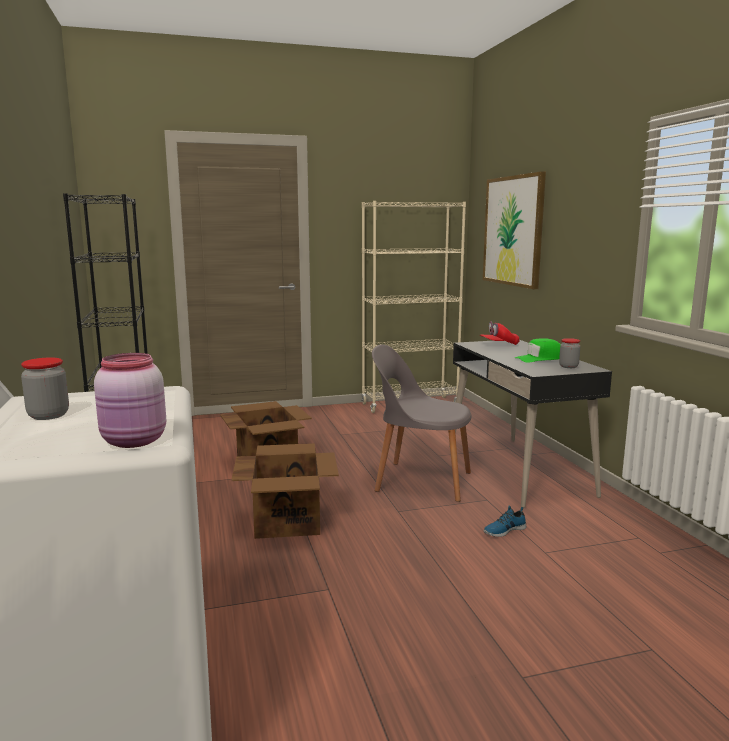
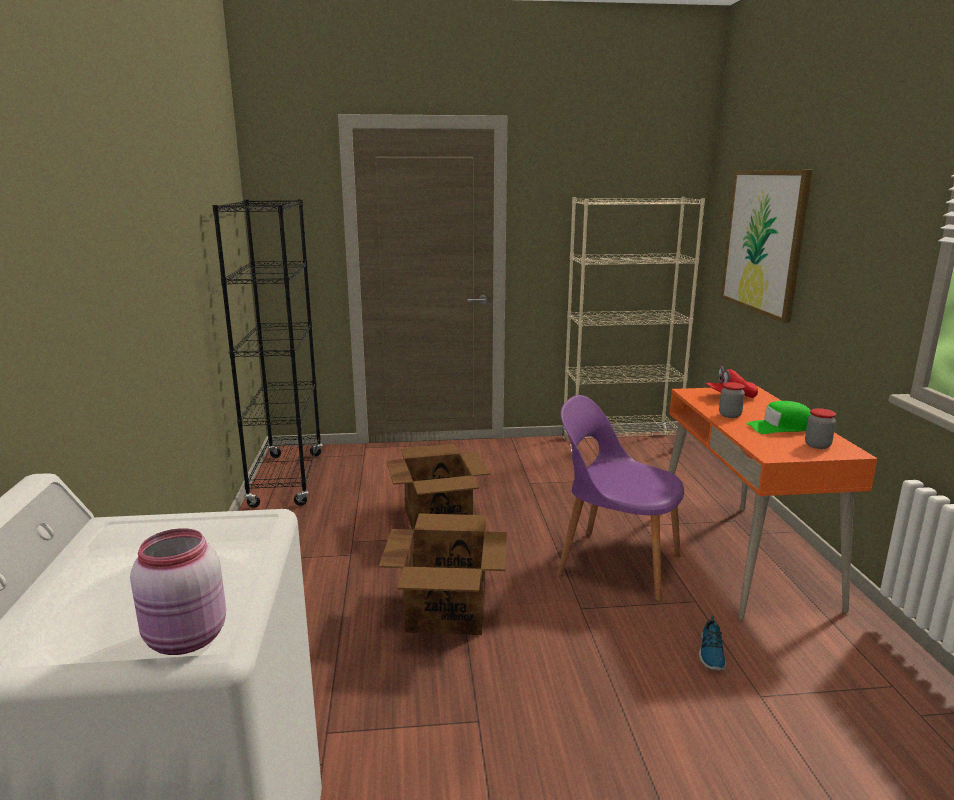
camera: 10 degrees right, 5 degrees up
jar [21,357,69,420] -> jar moved to [719,382,745,418]
grey chair [372,344,472,502] -> purple chair [557,395,684,601]
black desk [449,340,612,508] -> orange desk [660,386,878,620]
shoe [483,506,526,537] -> shoe turned 60 degrees counterclockwise [699,615,726,670]

